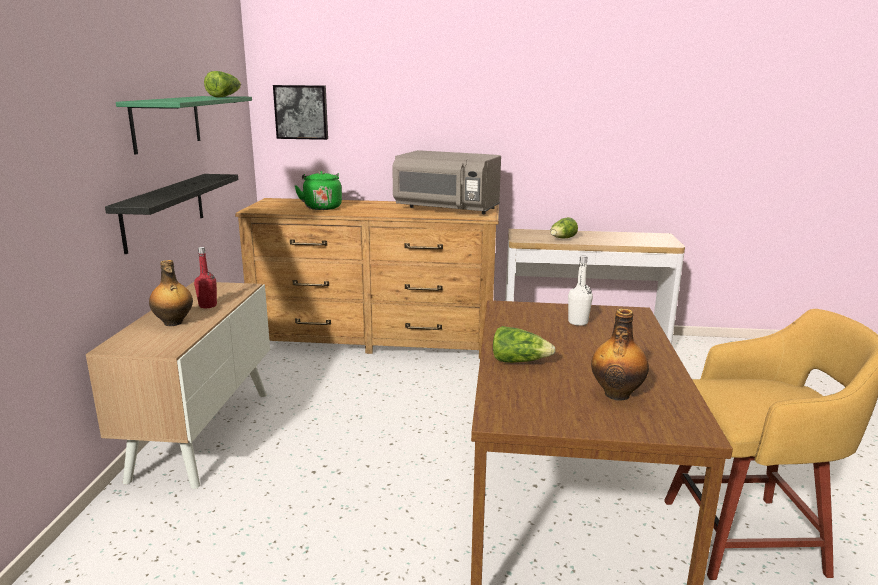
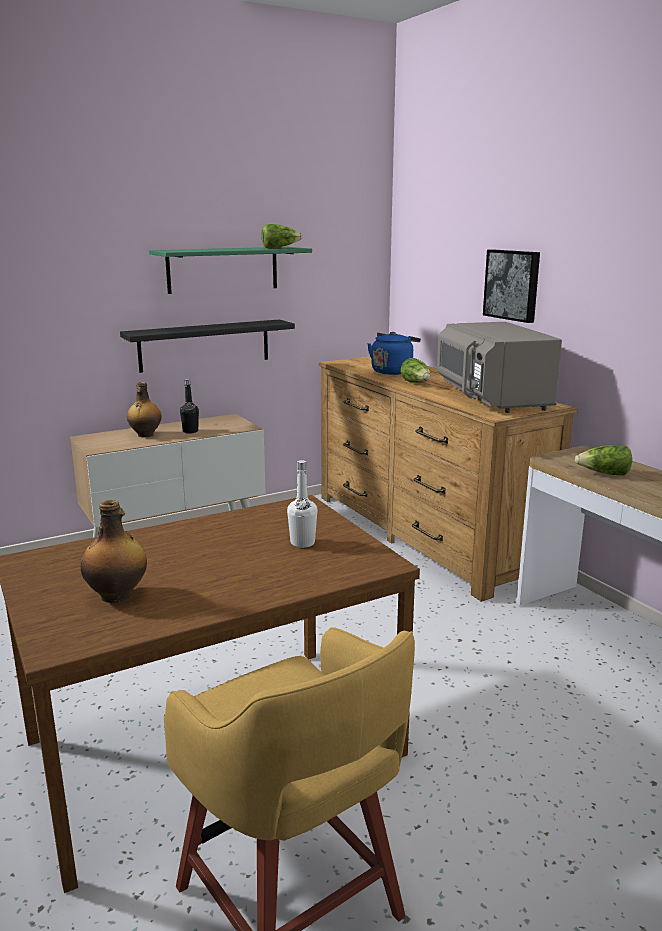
camera: 55 degrees right, 0 degrees up
red bottle [194,247,217,308] -> black bottle [180,379,199,434]
picture [273,85,328,140] -> picture moved to [483,249,540,323]
green kettle [294,171,342,210] -> blue kettle [367,332,421,375]
lettuce [493,326,556,363] -> lettuce moved to [401,358,431,383]

